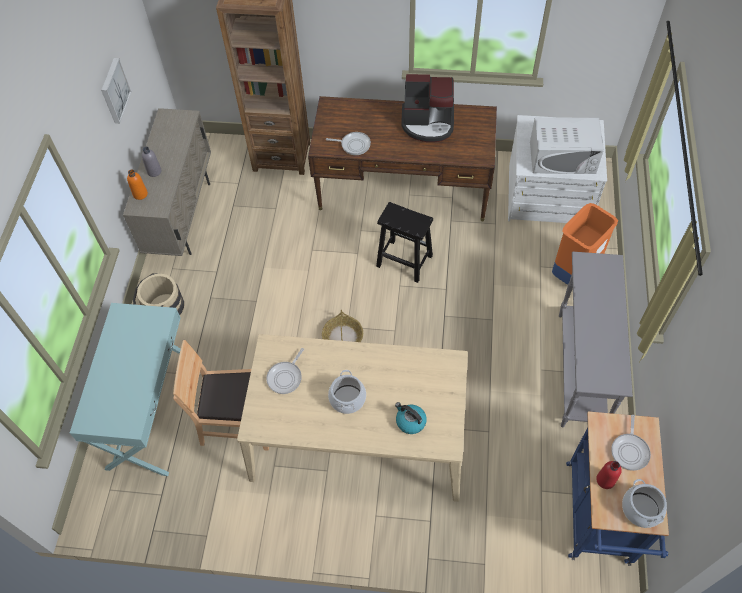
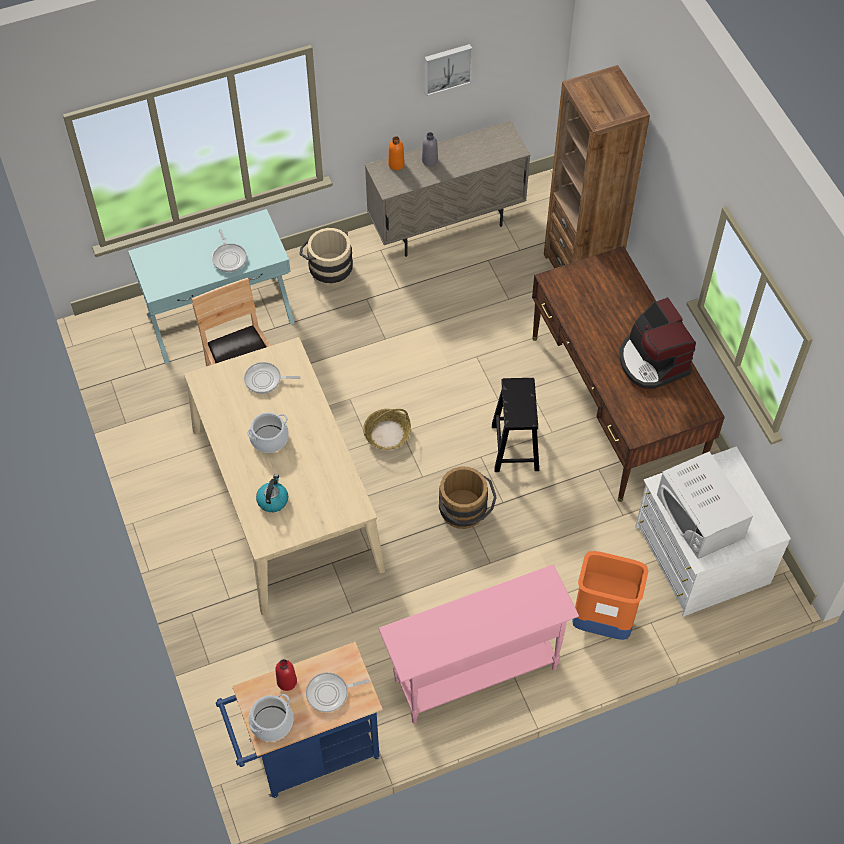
camera: 60 degrees right, 0 degrees up
frying pan [326,132,371,155] -> frying pan moved to [212,229,247,272]
grey console table [559,252,633,427] -> pink console table [378,564,579,724]
none -> brown bucket [439,467,497,529]

